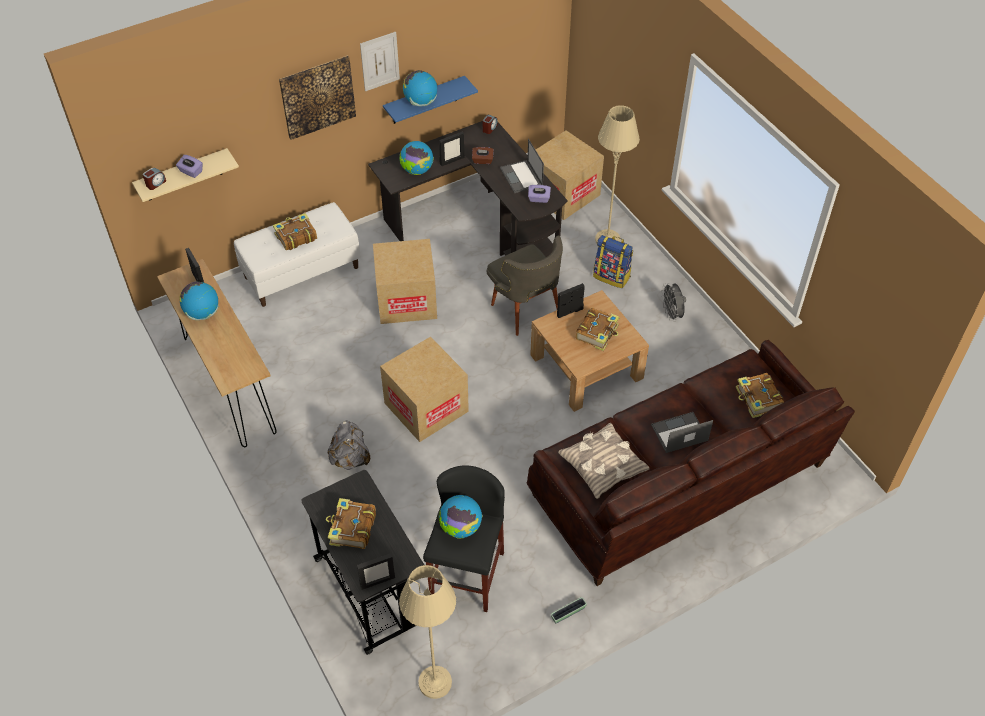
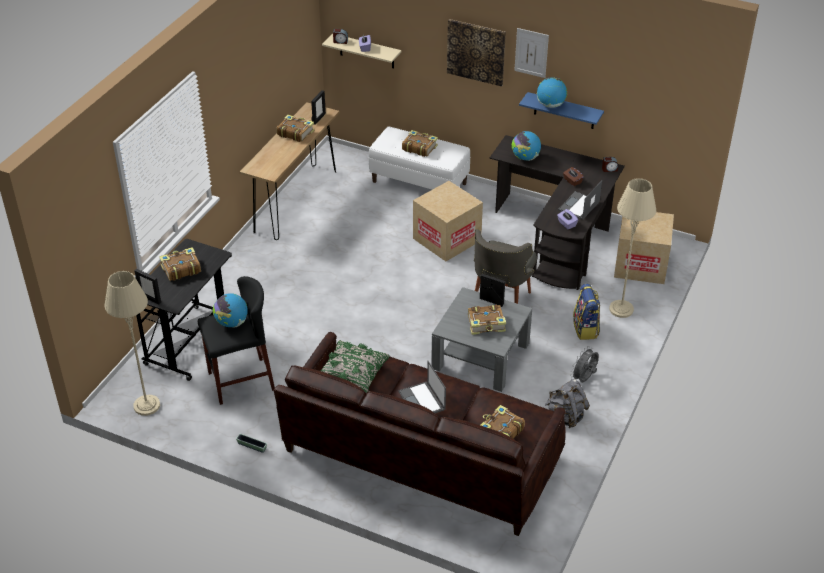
camera: 55 degrees right, 10 degrees down
globe [180,282,218,320] -> book [277,115,314,142]
grey backpack [328,420,370,470] -> grey backpack moved to [545,379,590,428]
cardboard box [380,337,469,442] -> none
picture frame [439,132,464,166] -> none
brown coffee table [530,290,649,412] -> grey coffee table [431,287,532,392]
beige pillow [558,423,650,499] -> green pillow [320,340,390,394]
laptop [651,412,713,453] -> laptop turned 150 degrees counterclockwise [398,361,446,413]

